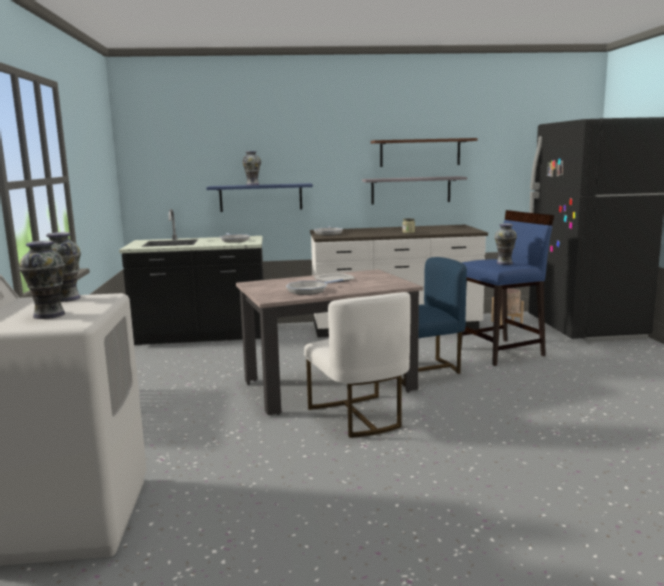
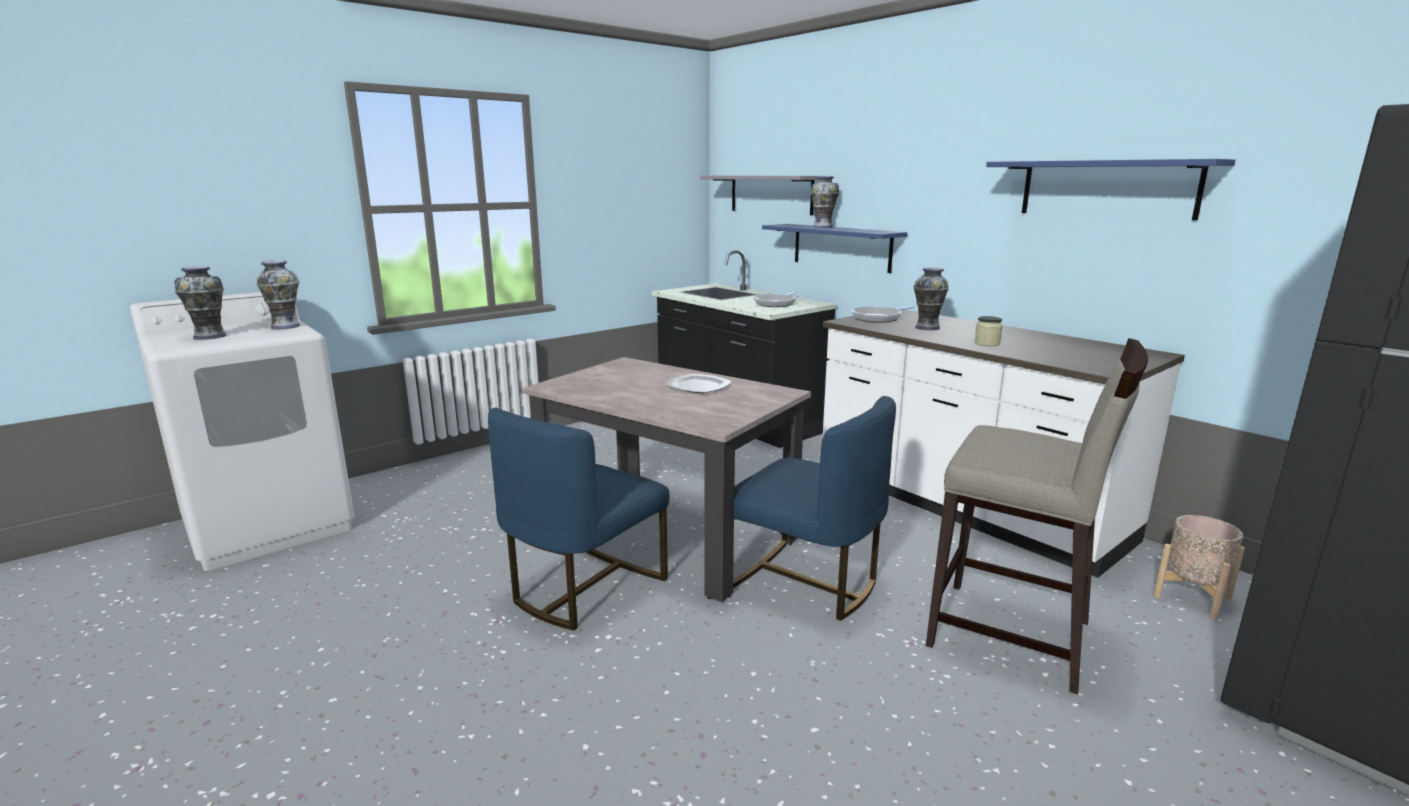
camera: 55 degrees right, 5 degrees up
frying pan [286,279,343,295] -> none
white chair [304,292,410,438] -> blue chair [488,408,670,631]
grey shelf [362,176,467,204] -> grey shelf moved to [700,176,819,215]
brown shelf [371,138,477,167] -> blue shelf [986,159,1236,220]
blue stool [461,210,554,366] -> beige stool [926,338,1148,694]
vase [494,224,517,265] -> vase moved to [913,267,949,330]

